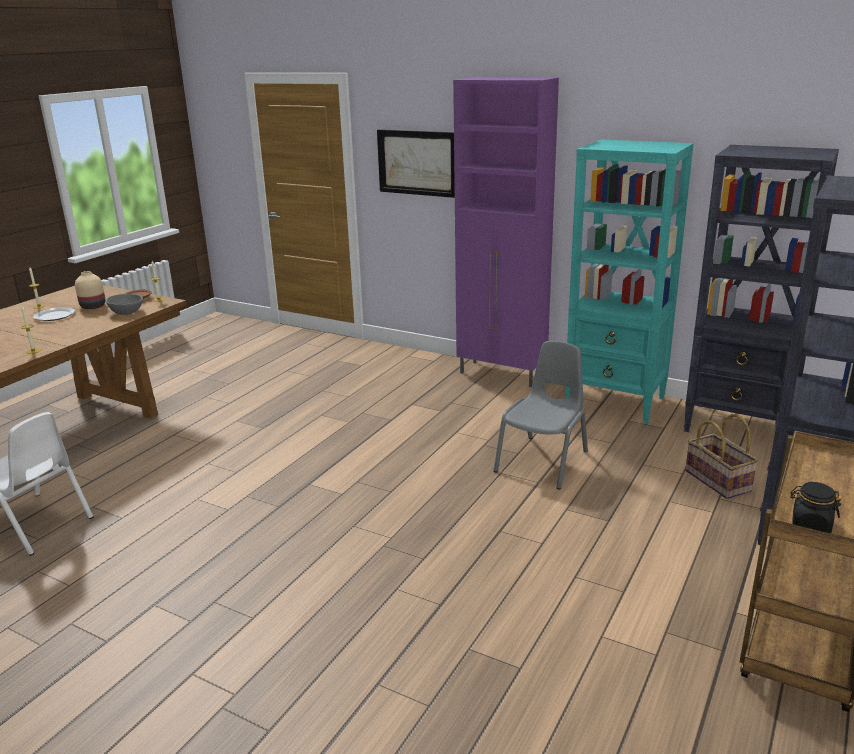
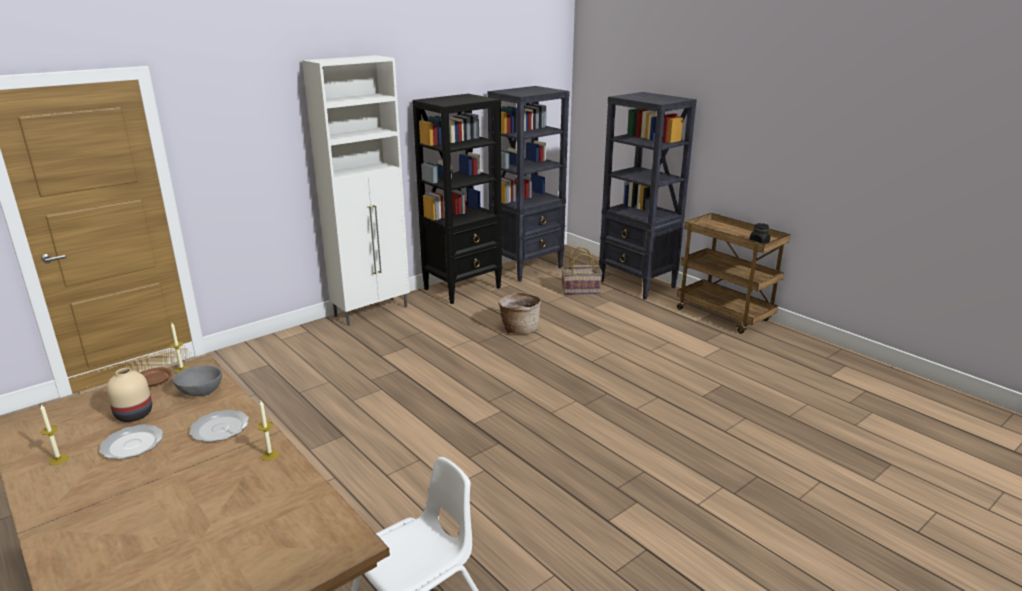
camera: 70 degrees left, 0 degrees up
picture [377,129,455,198] -> none
purple cabinet [453,77,559,387] -> white cabinet [302,55,410,326]
grey chair [494,341,588,490] -> basket [498,291,541,334]
turquoise bookcase [565,140,694,424] -> black bookcase [412,94,502,304]
none -> plate [189,410,249,442]

